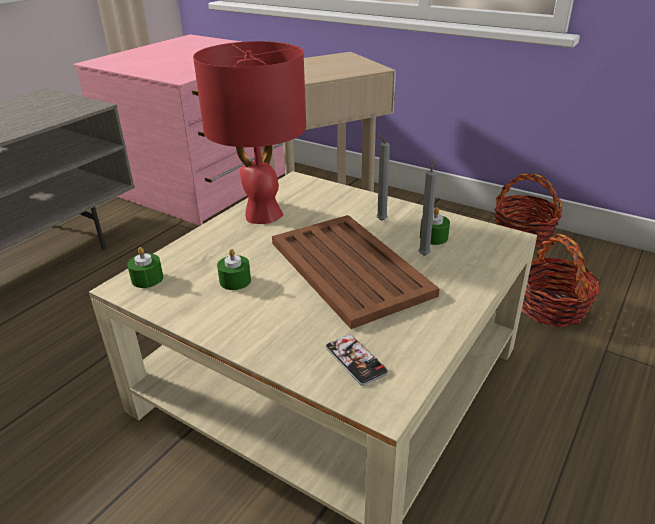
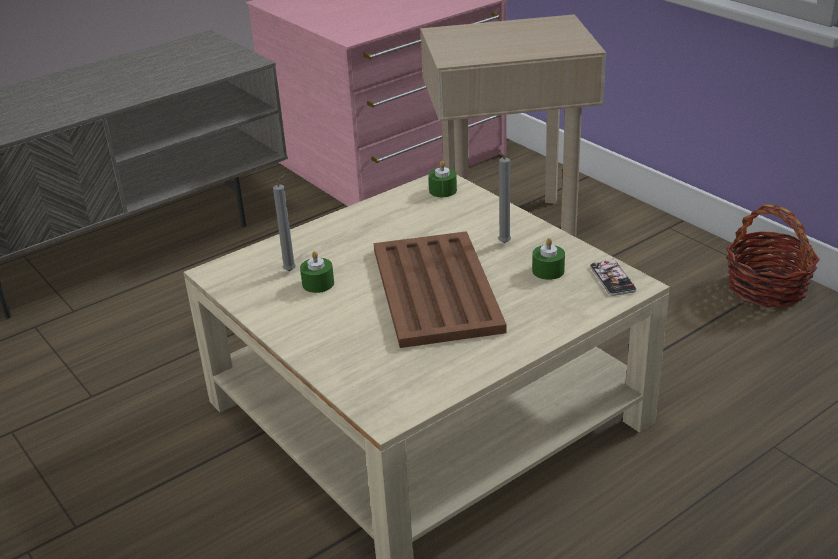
camera: 20 degrees right, 0 degrees up
green candle [127,247,163,288] -> green candle moved to [428,160,457,197]
red table lamp [193,41,306,224] -> none
phone [325,334,388,386] -> phone moved to [590,259,637,296]
grey candle [418,159,437,256] -> grey candle moved to [273,173,296,271]
basket [521,233,600,327] -> none

